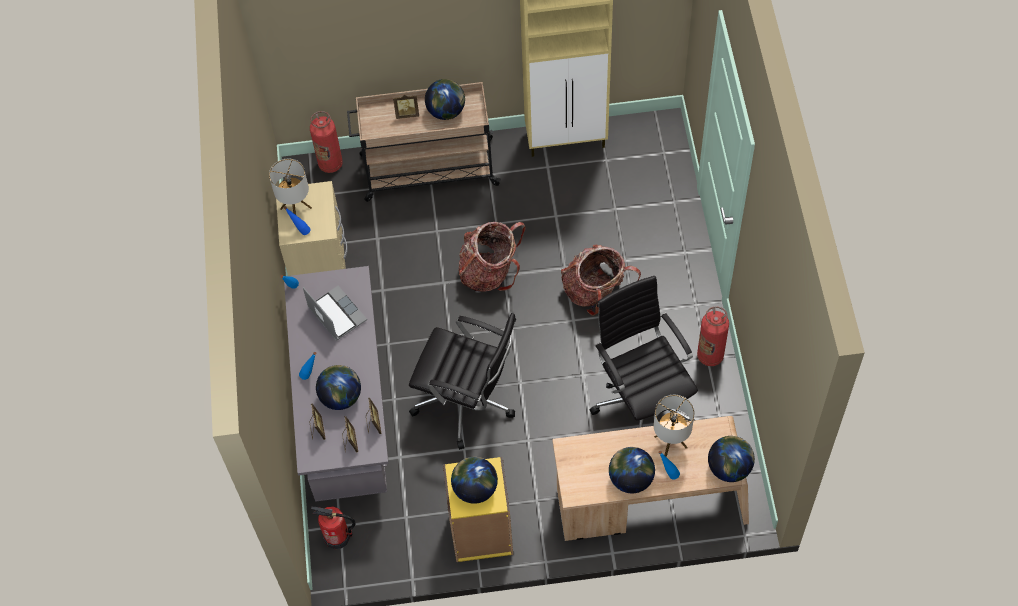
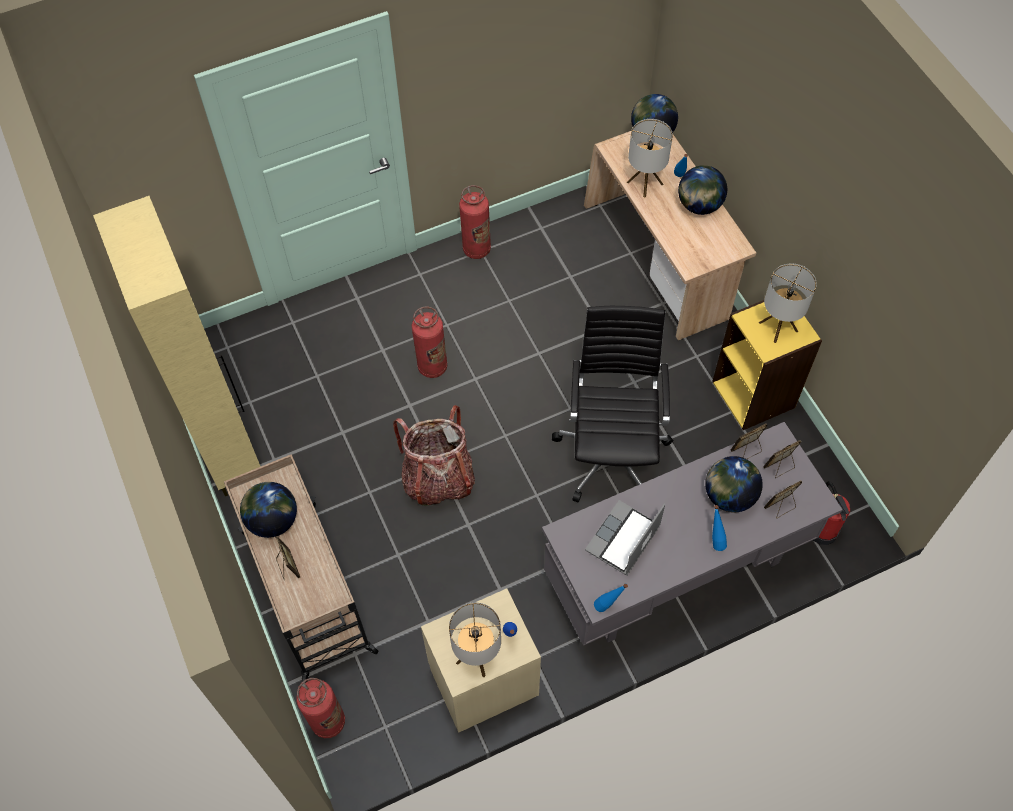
camera: 110 degrees left, 0 degrees up
globe [451,457,498,504] -> table lamp [759,264,817,343]
backpack [561,245,641,316] -> fire extinguisher [412,306,448,378]
black office chair [590,275,698,428] -> none

